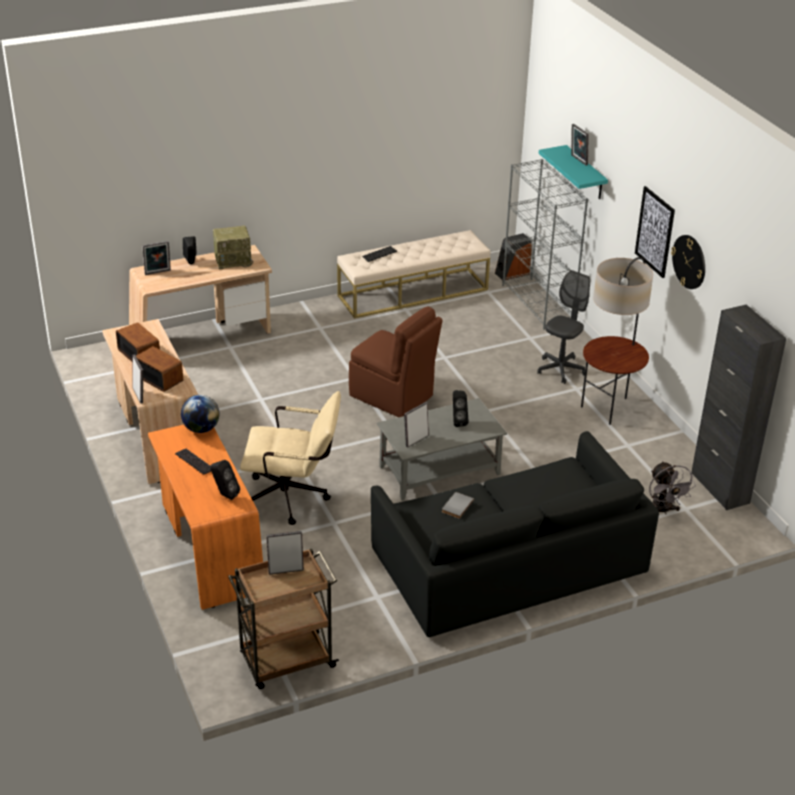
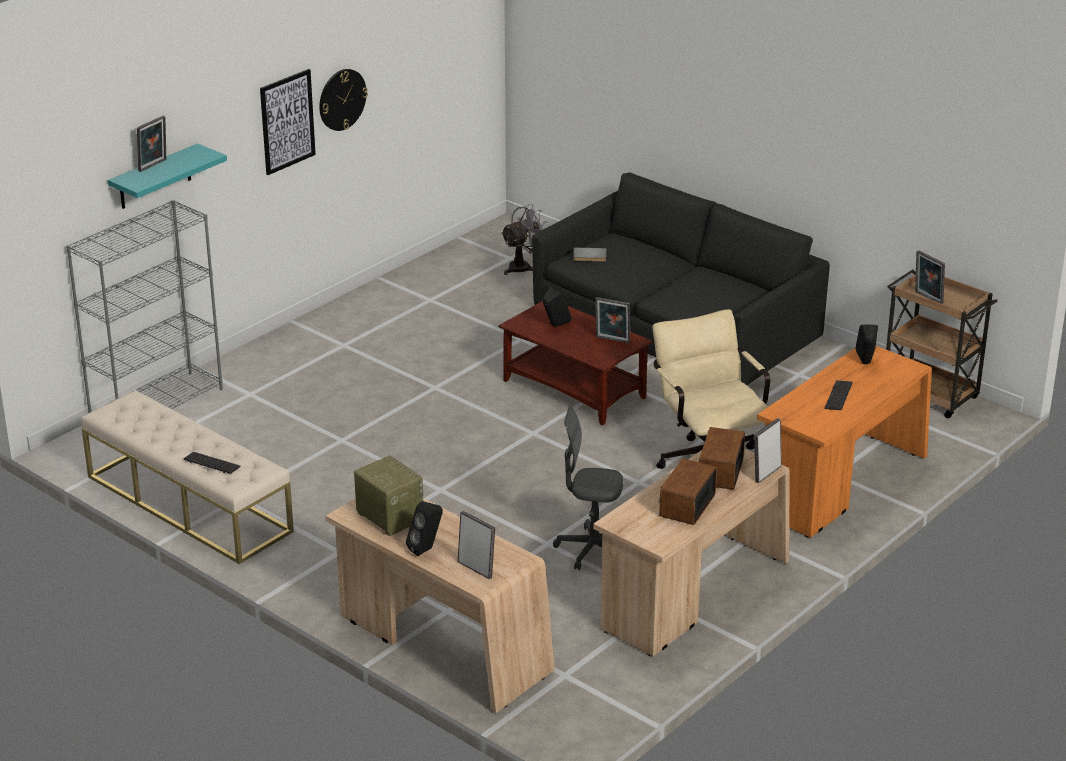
camera: 115 degrees left, 5 degrees down
globe [181,395,219,433] -> none
brown chair [349,307,443,417] -> none
grey coffee table [377,398,507,501] -> brown coffee table [498,301,653,426]
grey book [442,492,474,519] -> grey book moved to [573,247,606,262]
speaker [495,233,532,280] -> none
grey office chair [537,270,590,384] -> grey office chair moved to [553,406,623,570]
floor lamp [581,257,653,425] -> none
black cabinet [691,304,786,510] -> none

